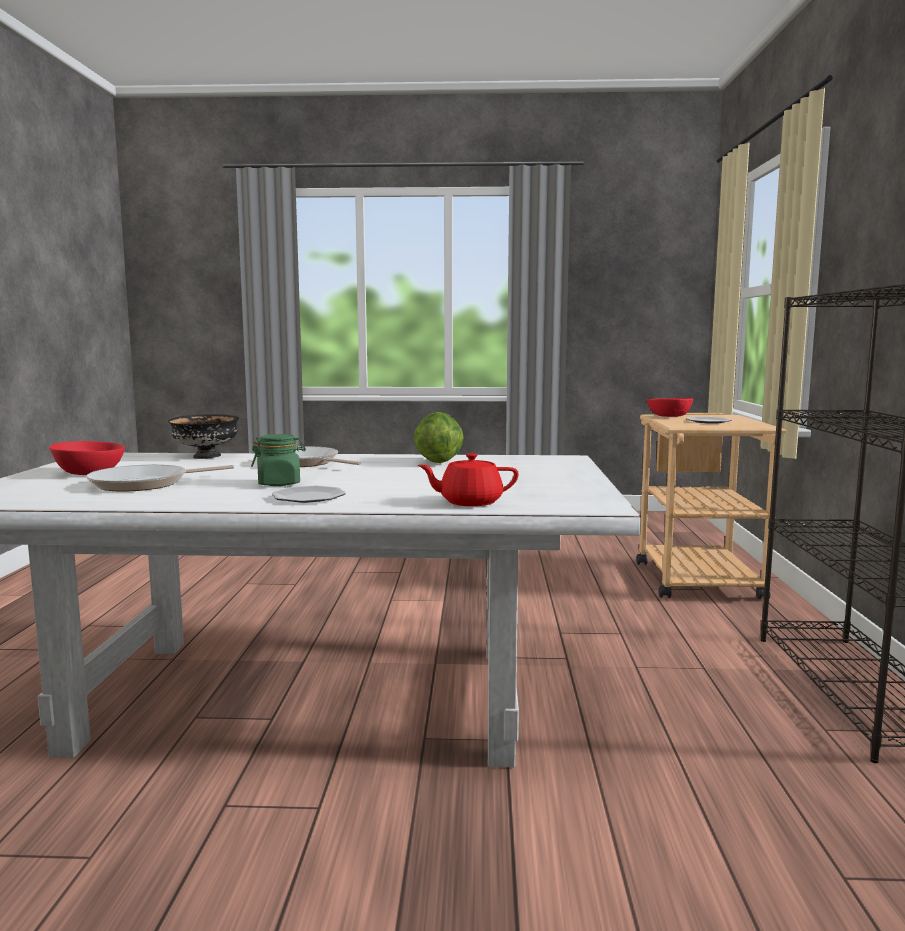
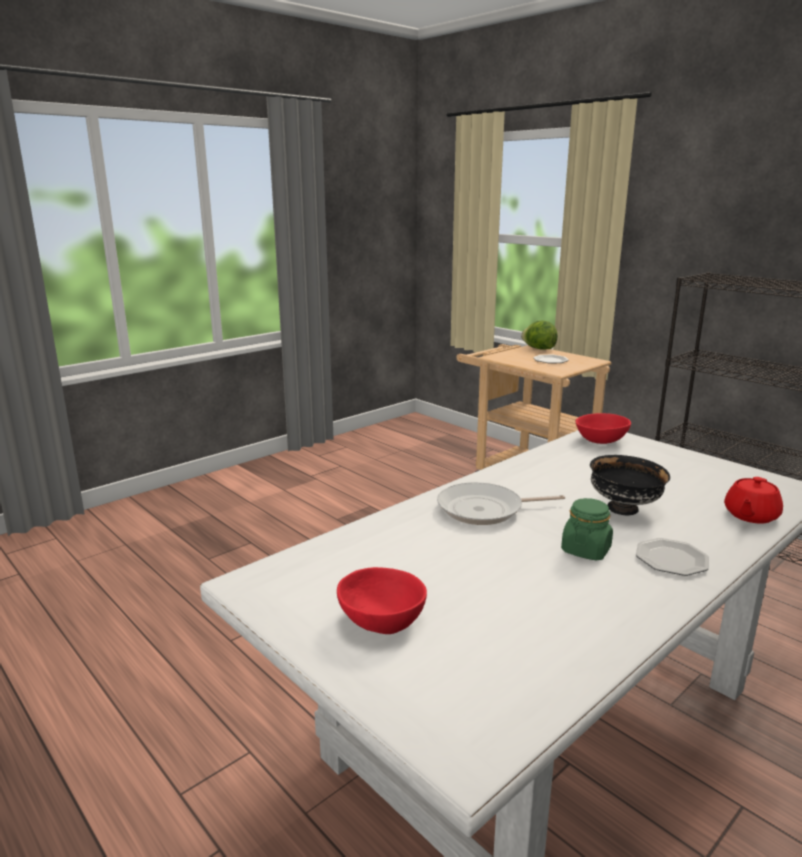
camera: 45 degrees left, 10 degrees up
frying pan [86,465,234,492] -> none
black bowl [168,414,239,459] -> black bowl moved to [590,455,670,515]
lettuce [414,412,464,463] -> lettuce moved to [521,320,558,350]
red bowl [647,398,693,417] -> red bowl moved to [576,413,631,444]

